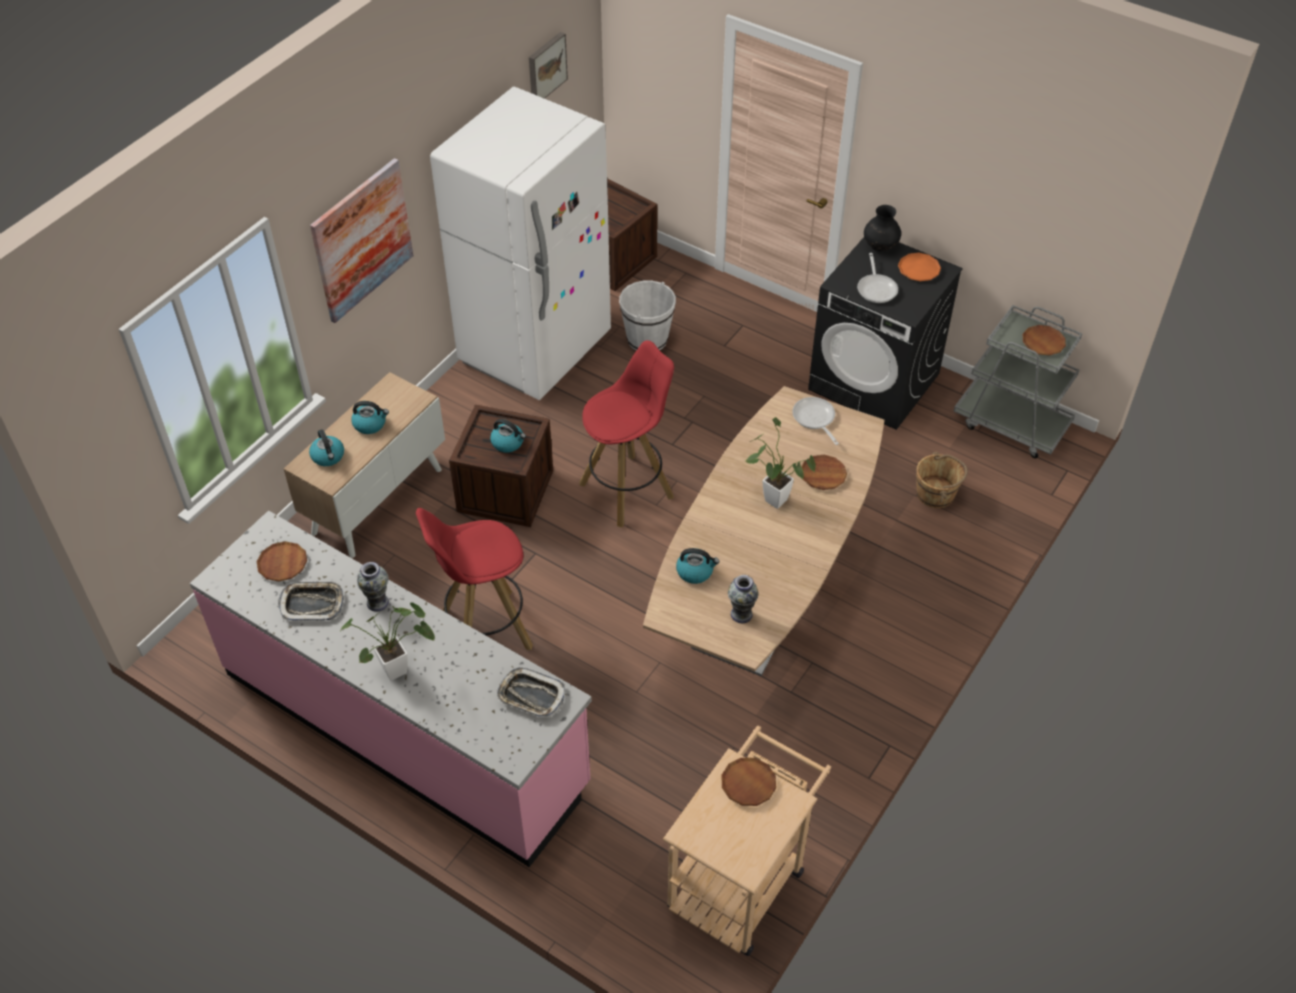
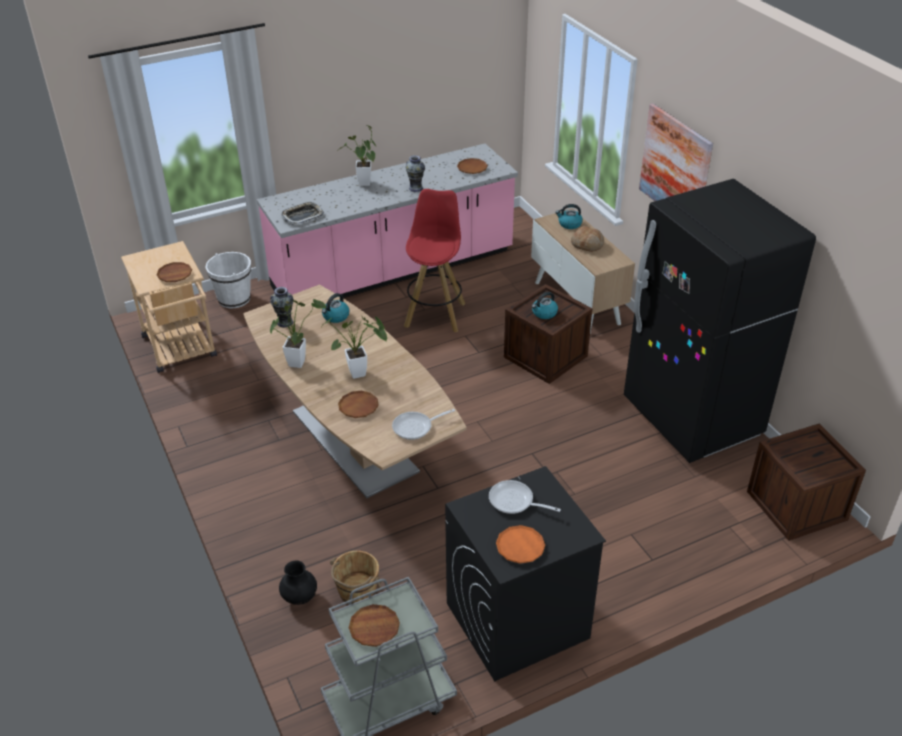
camera: 120 degrees right, 10 degrees down
tray [278,582,344,621] -> none
kettle [351,401,389,434] -> bread [571,226,604,252]
white fridge [430,86,611,400] -> black fridge [624,179,816,463]
picture [529,32,568,99] -> none
red stool [580,340,674,528] -> none
white bucket [619,281,676,351] -> white bucket moved to [206,252,251,308]
frying pan [792,397,839,445] -> frying pan turned 150 degrees clockwise [392,409,455,440]
black vase [864,205,901,251] -> black vase moved to [279,561,317,605]
none -> potted plant [270,299,327,368]

